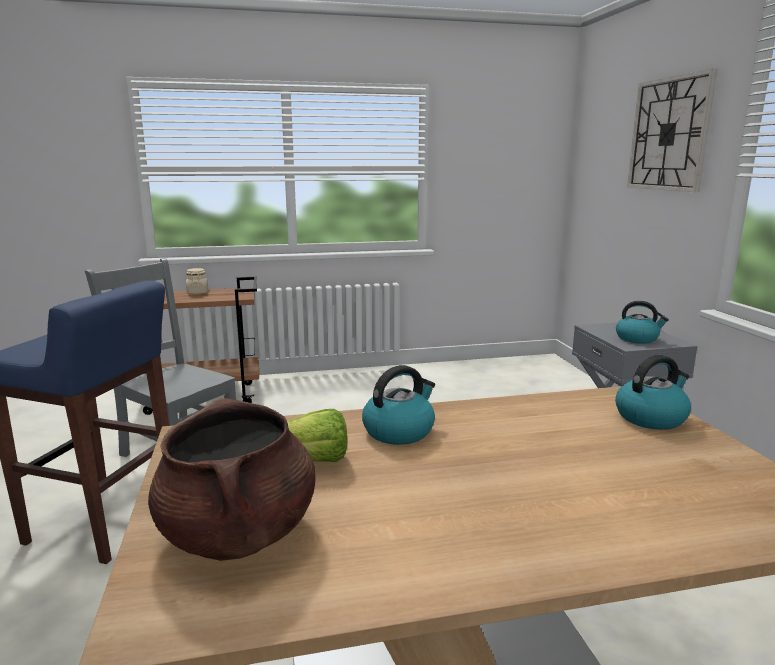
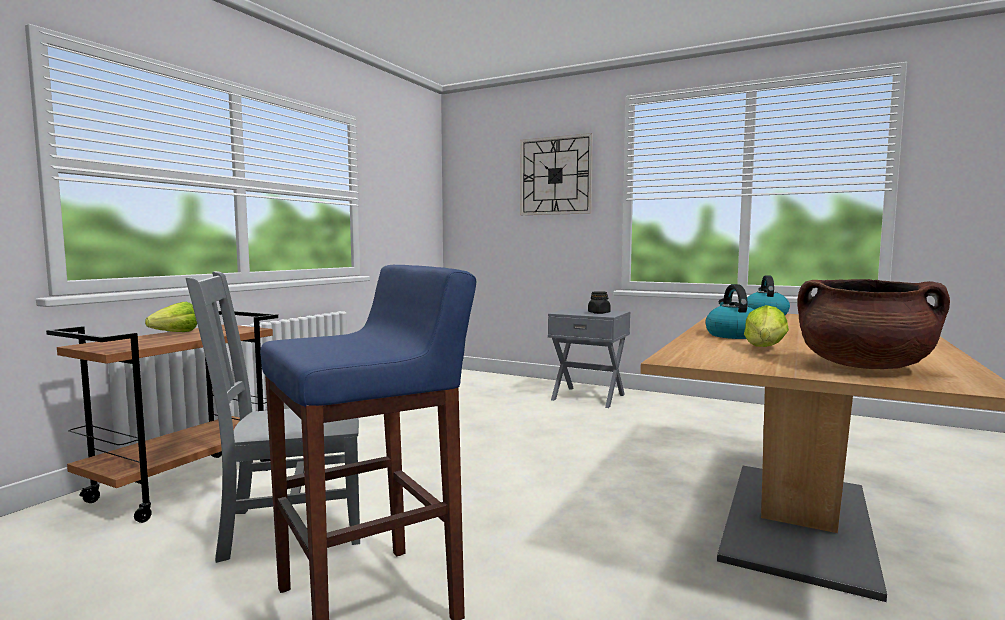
camera: 50 degrees left, 10 degrees down
beige jar [186,268,208,294] -> lettuce [145,302,197,332]
kettle [616,301,669,343] -> black jar [588,291,610,314]

